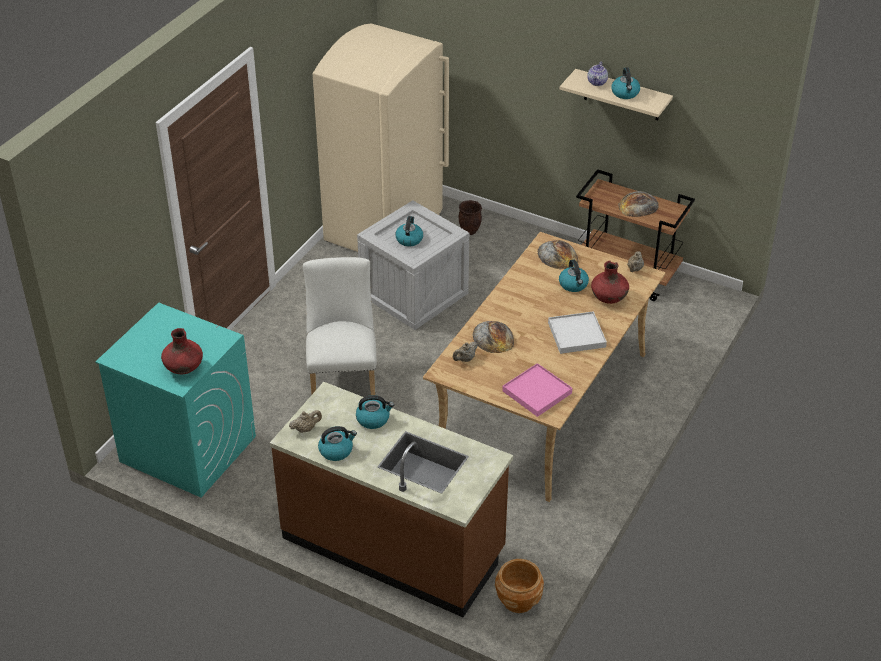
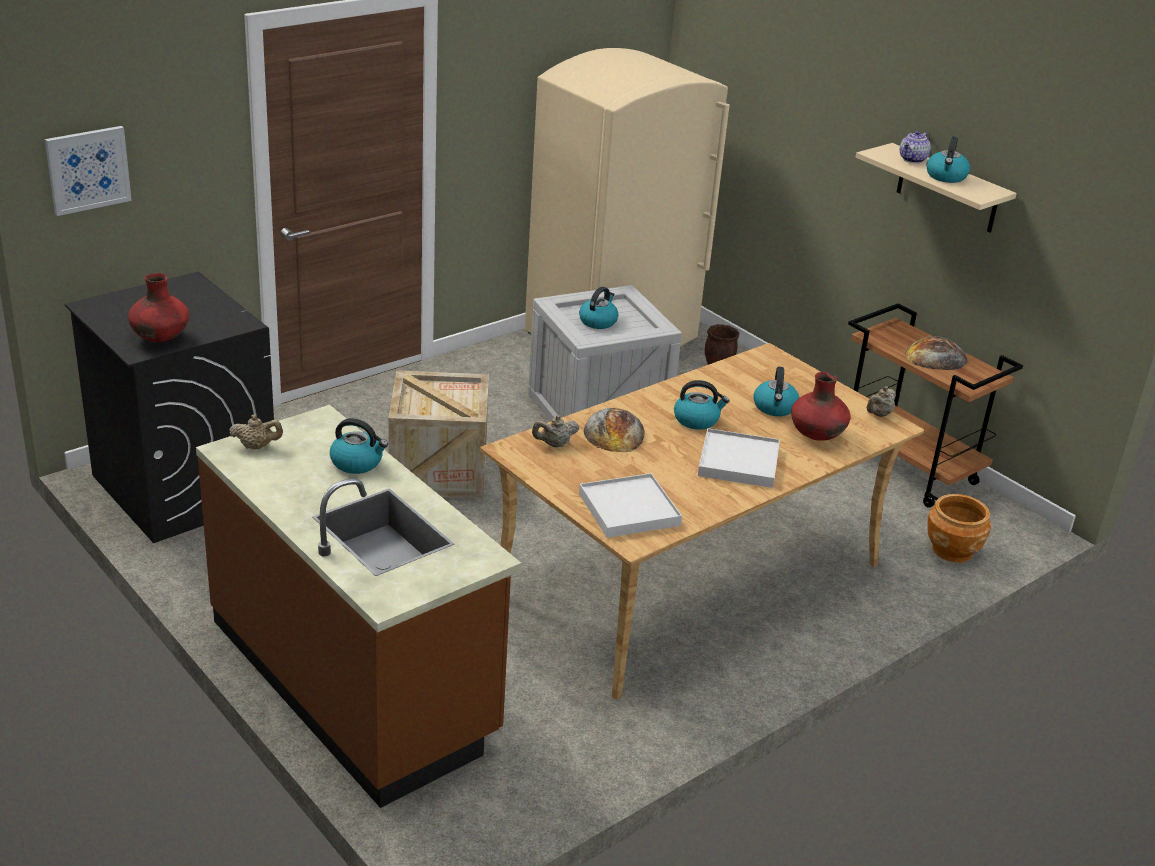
camera: 20 degrees right, 10 degrees down
turquoise washing machine [95,303,256,497] -> black washing machine [65,272,274,543]
white chair [303,257,377,395] -> crate [388,370,489,499]
kettle [318,426,357,461] -> kettle moved to [674,380,730,430]
brown planter [495,559,544,613] -> brown planter moved to [927,494,991,563]
pink tray [502,363,572,417] -> white tray [579,473,682,538]
bread [538,240,578,269] -> none
none -> picture [45,126,132,216]

